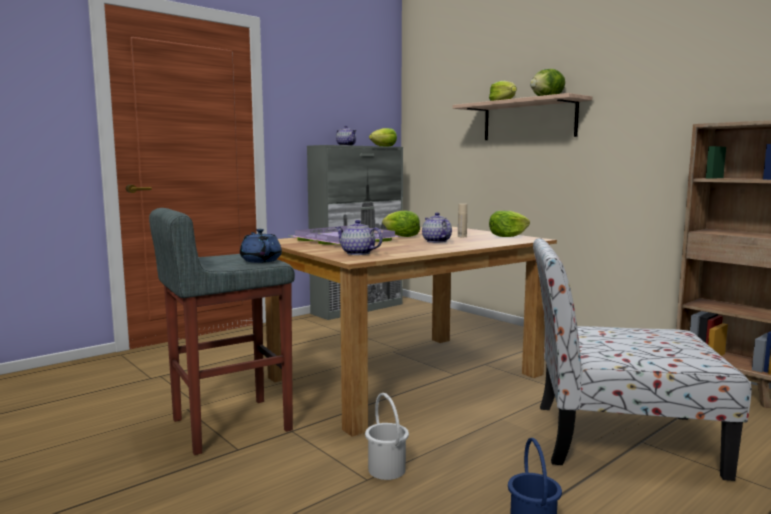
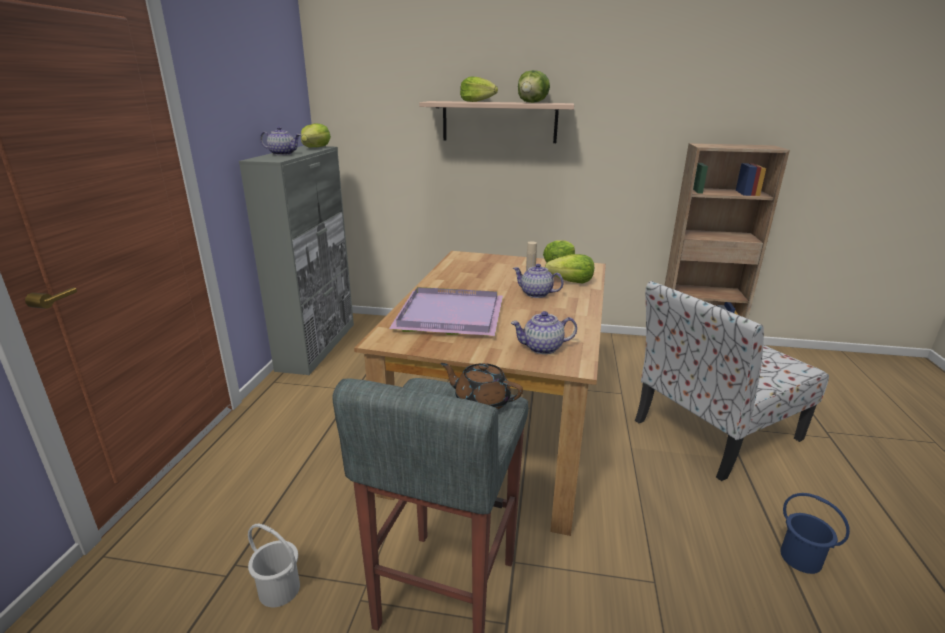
camera: 40 degrees left, 15 degrees up
blue teapot [240,229,282,263] -> brown teapot [441,363,523,409]
white bucket [365,393,409,480] -> white bucket moved to [248,524,300,607]
lettuce [382,211,420,237] -> lettuce moved to [545,254,594,284]

